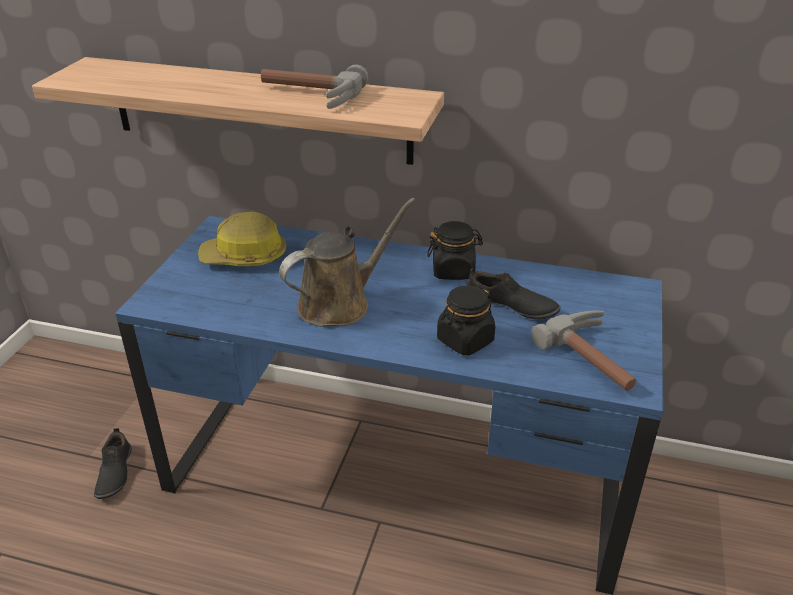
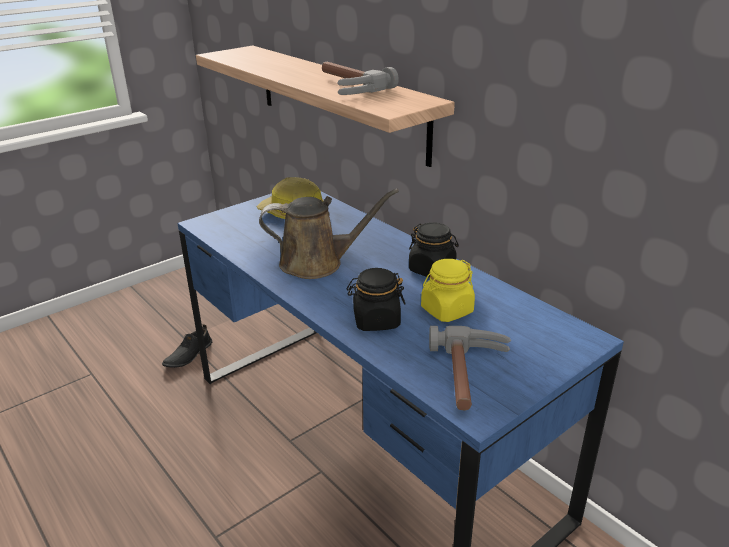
camera: 35 degrees right, 5 degrees down
black shoe [467,267,560,319] -> yellow jar [421,259,475,322]

